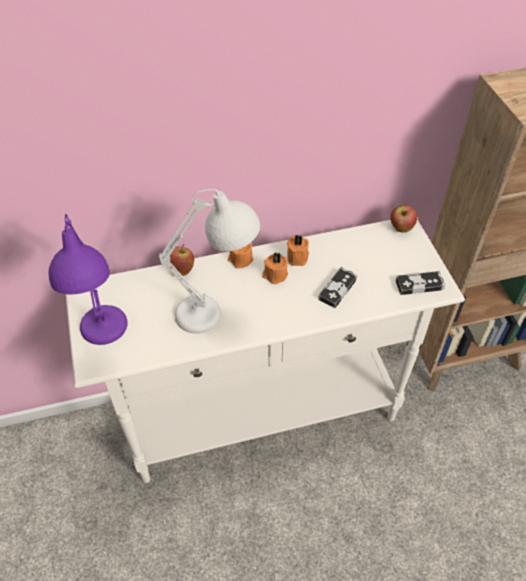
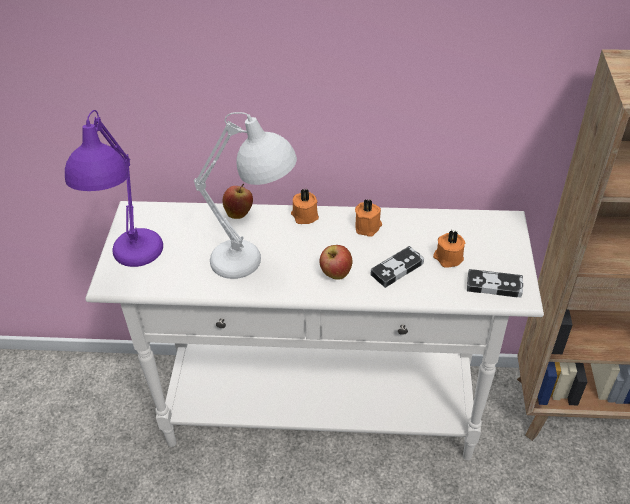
camera: 20 degrees right, 5 degrees down
orange candle [262,252,288,284] -> orange candle moved to [433,230,465,268]
apple [390,205,417,233] -> apple moved to [319,245,353,280]

